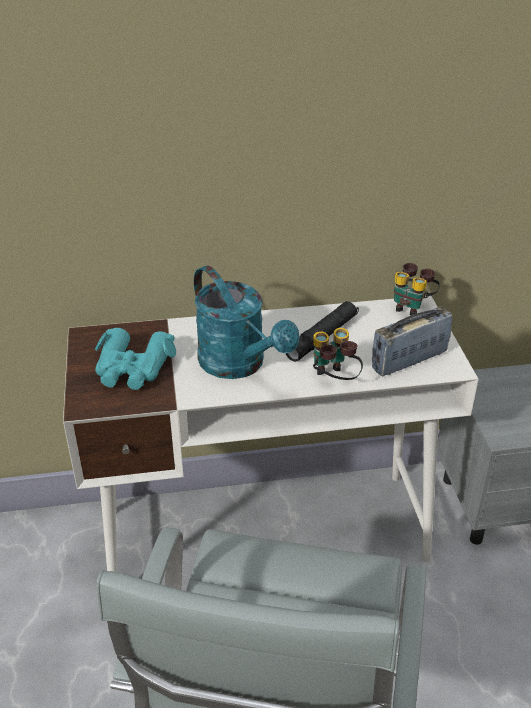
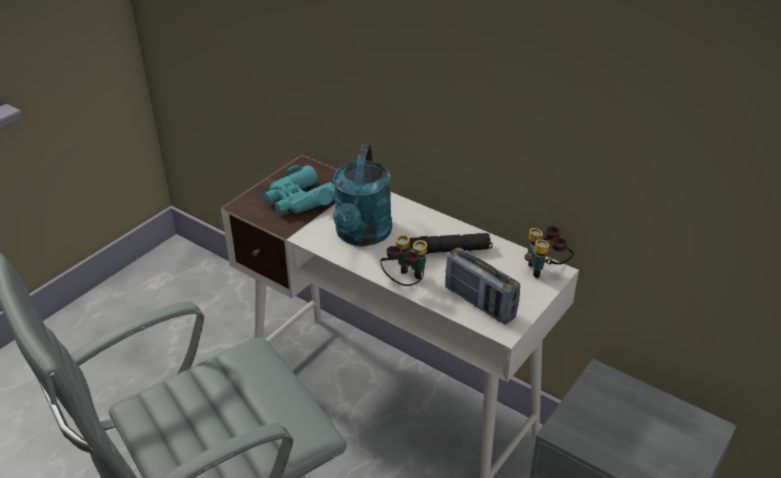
camera: 45 degrees right, 0 degrees up
radio [372,306,453,376] -> radio turned 150 degrees counterclockwise [445,247,520,325]

